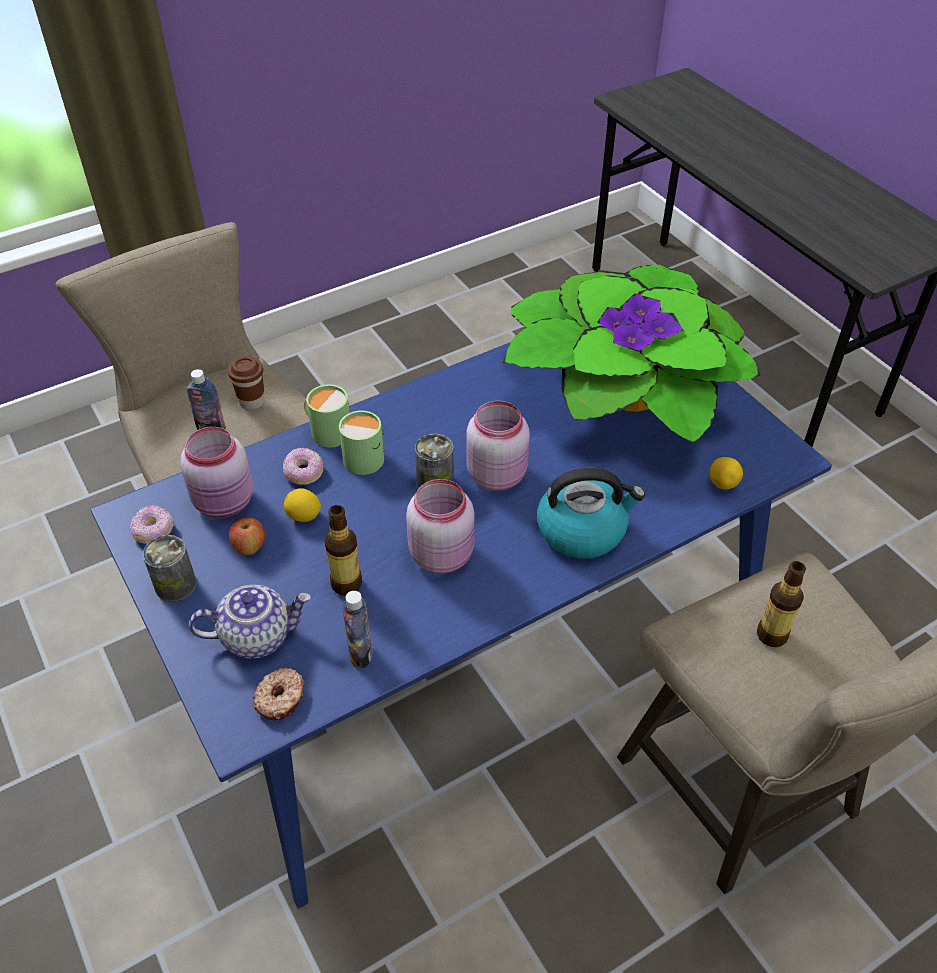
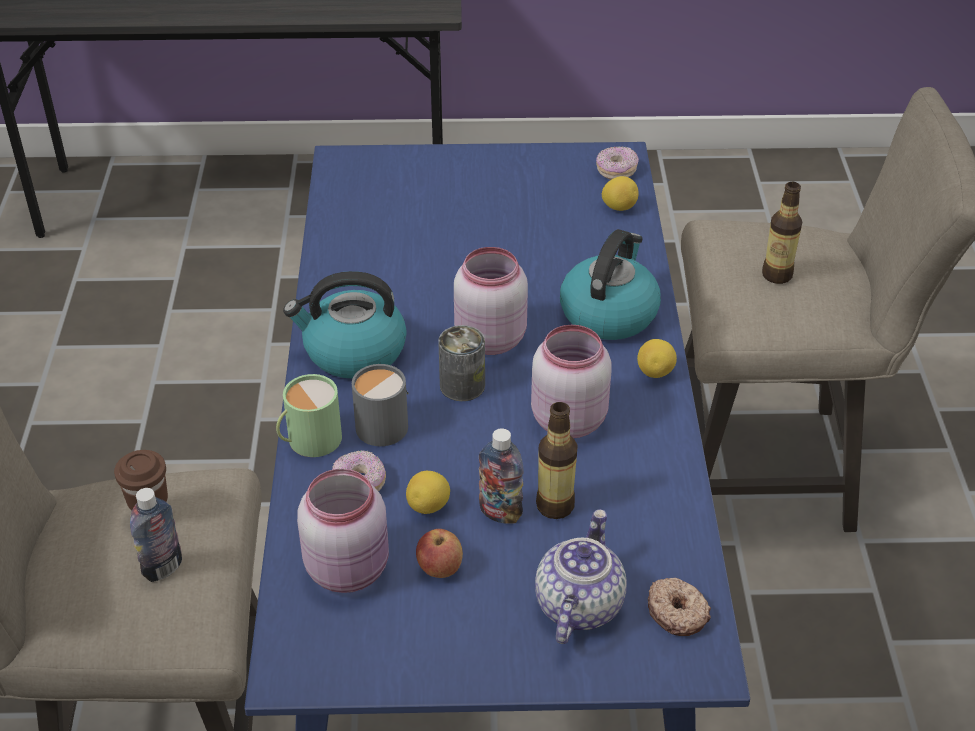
camera: 60 degrees left, 5 degrees down
donut [130,505,174,544] -> donut moved to [596,146,639,180]
can [143,535,196,602] -> none
green mug [339,411,385,475] -> grey mug [352,364,409,446]
bottle [343,591,372,668] -> bottle moved to [479,428,524,524]
potted plant [502,265,761,444] -> none
none -> kettle [283,271,407,378]
none -> lemon [637,339,677,378]

